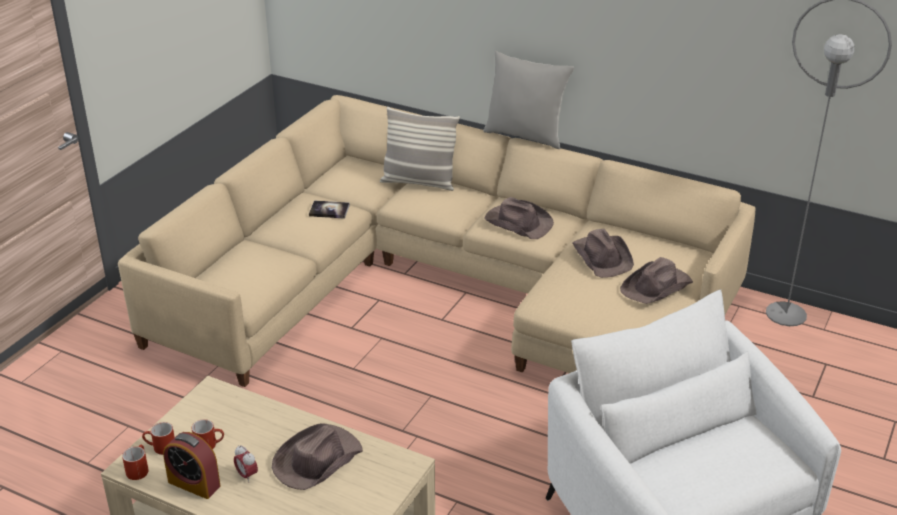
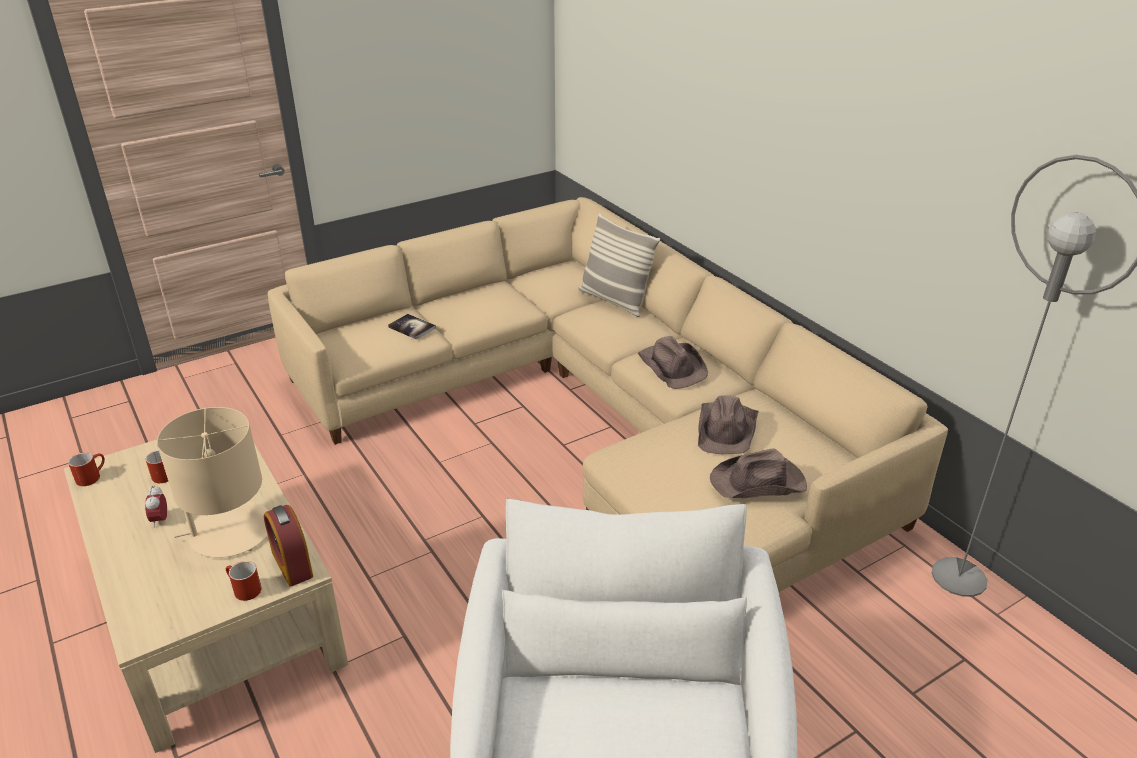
camera: 30 degrees right, 0 degrees up
red mug [142,422,175,455] -> red mug moved to [226,561,261,601]
alarm clock [163,432,221,499] -> alarm clock moved to [264,505,313,587]
brown hat [272,423,363,490] -> beige table lamp [157,407,269,558]
book [309,201,350,219] -> book moved to [388,314,436,340]
grey pillow [483,51,574,149] -> none

